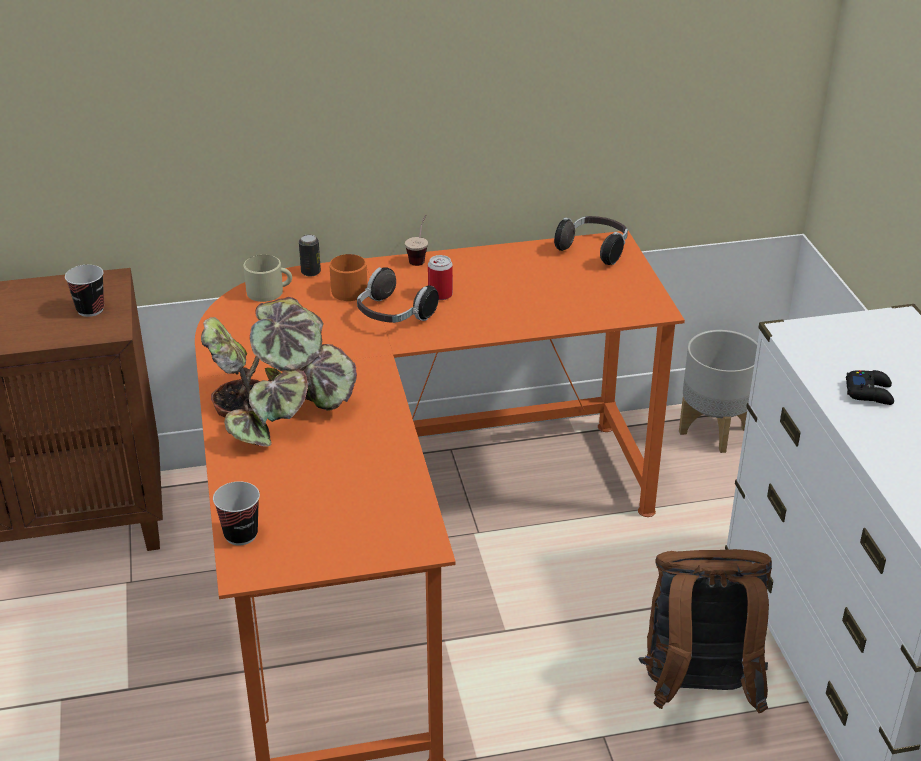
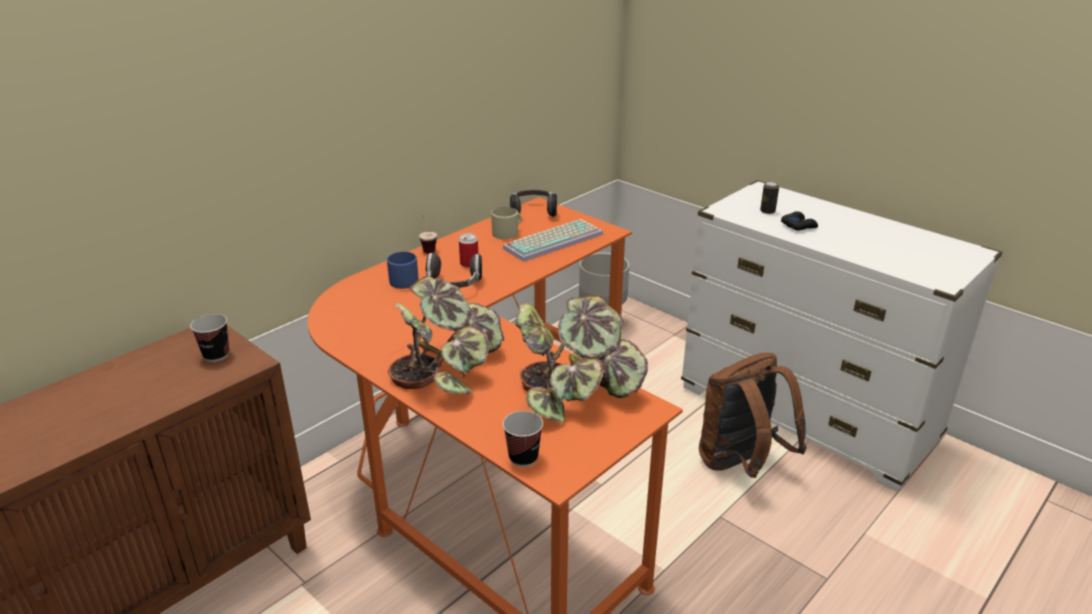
camera: 35 degrees left, 5 degrees down
beige mug [243,255,292,302] -> beige mug moved to [491,207,521,239]
can [299,234,321,277] -> can moved to [760,182,779,214]
orange mug [329,254,367,301] -> blue mug [387,252,419,289]
none -> keyboard [503,219,603,262]
none -> potted plant [515,295,648,423]

